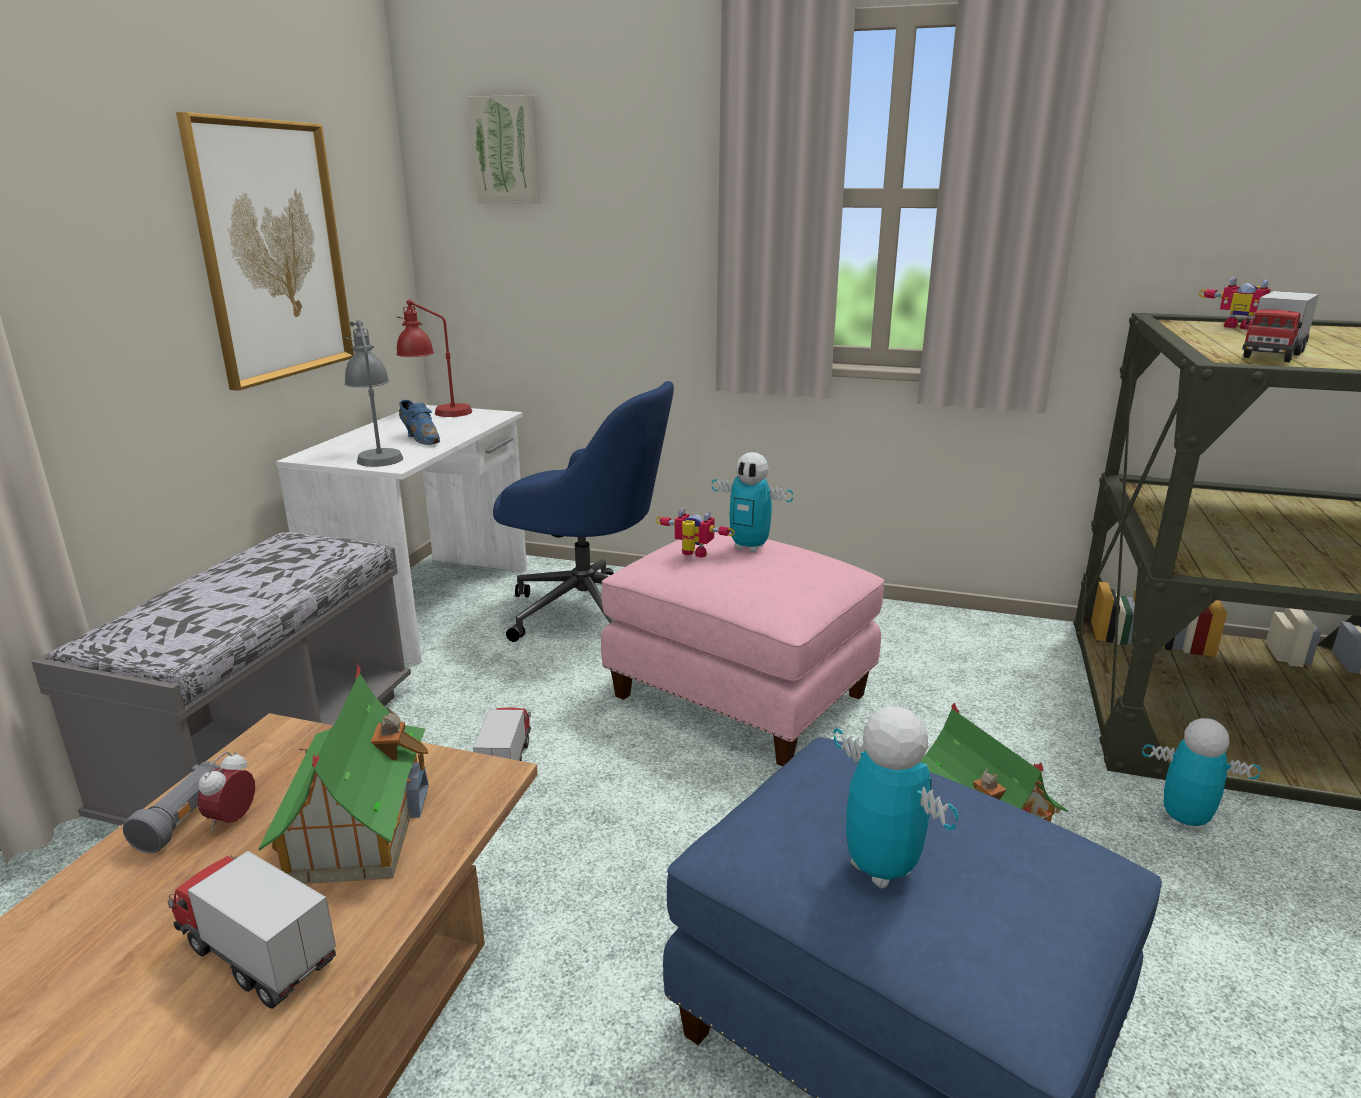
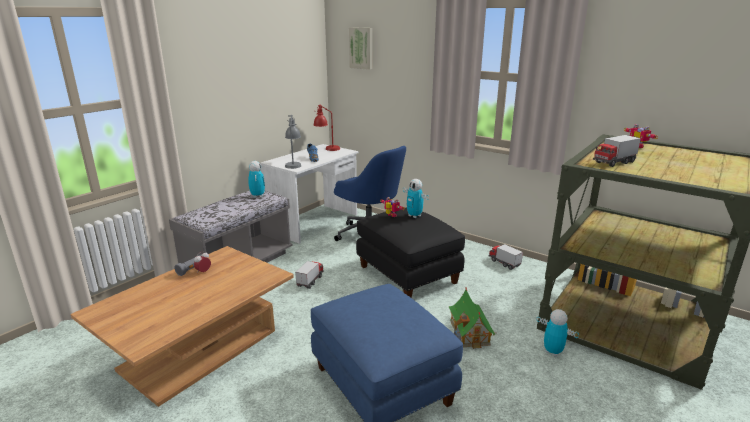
camera: 20 degrees right, 0 degrees up
toy truck [168,851,336,1009] -> toy truck moved to [489,244,523,270]
picture [176,112,354,391] -> none
toy house [258,664,429,884] -> none
pink ottoman [601,532,884,767] -> black ottoman [356,207,465,298]
toy robot [833,707,958,889] -> toy robot moved to [248,161,265,198]

